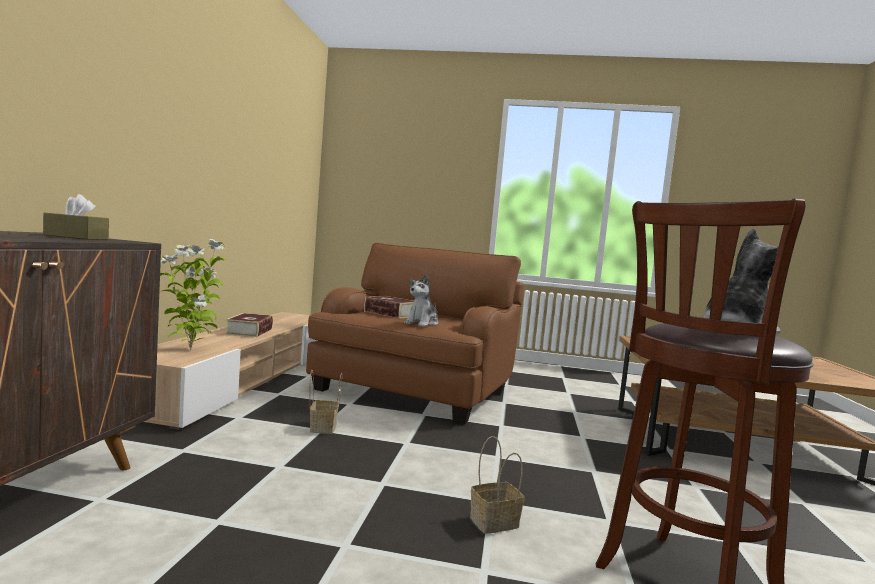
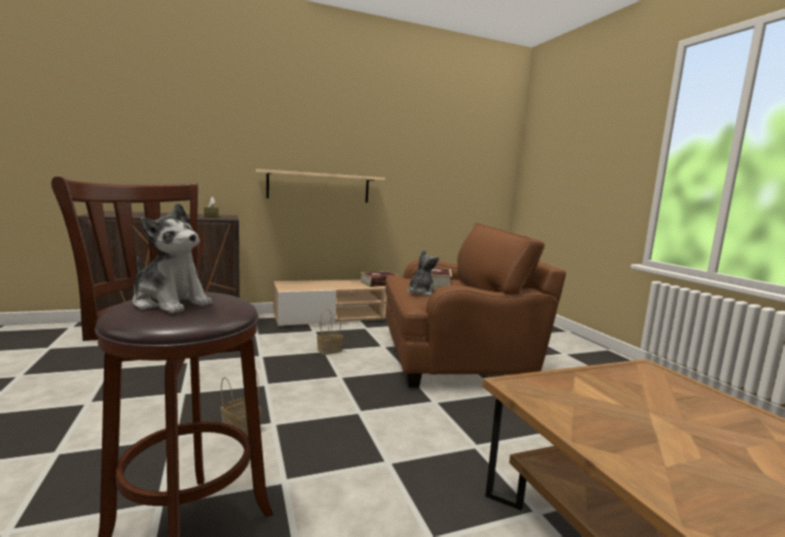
camera: 60 degrees right, 5 degrees up
potted plant [160,239,226,351] -> none
plush toy [404,274,438,327] -> plush toy turned 120 degrees clockwise [407,249,439,296]
none -> beige shelf [256,169,385,203]

